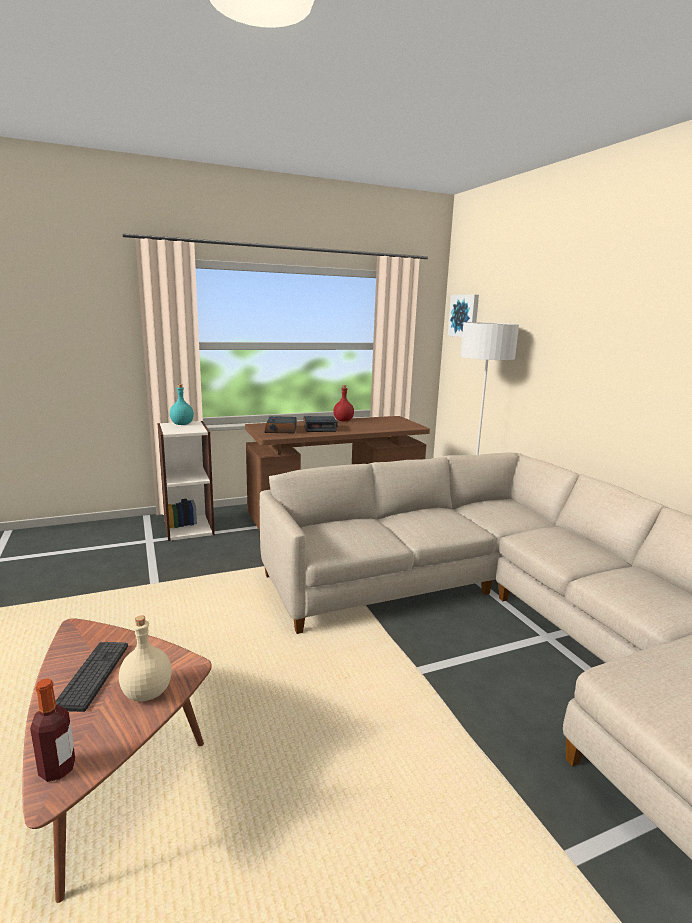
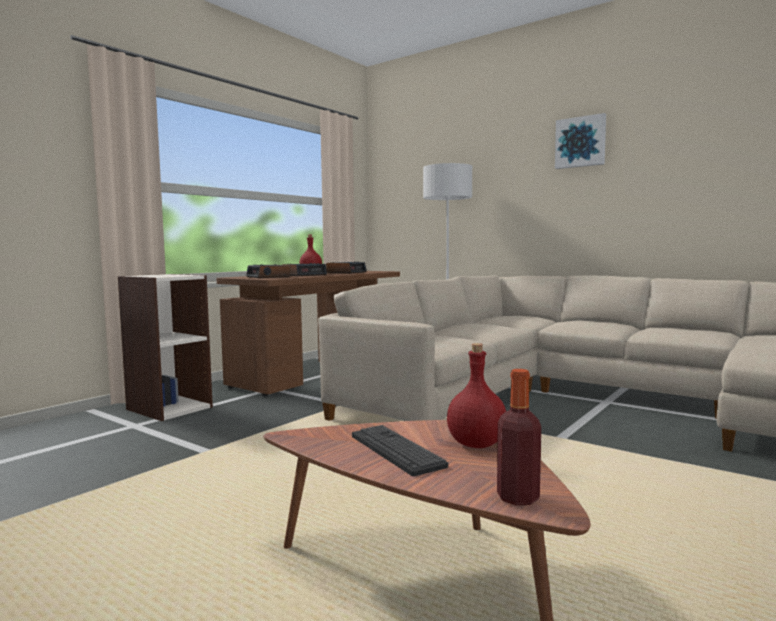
camera: 30 degrees left, 10 degrees down
beige bottle [119,616,172,702] -> red bottle [447,343,506,448]
turquoise bottle [170,384,194,425] -> none
picture [448,295,479,337] -> picture moved to [555,113,606,169]
none -> alarm clock [326,261,367,273]

